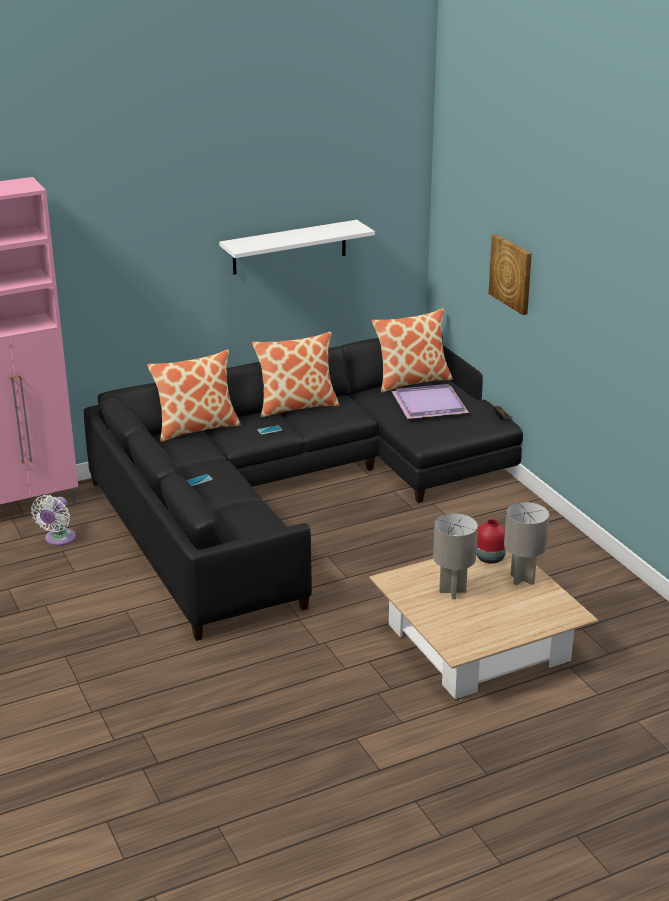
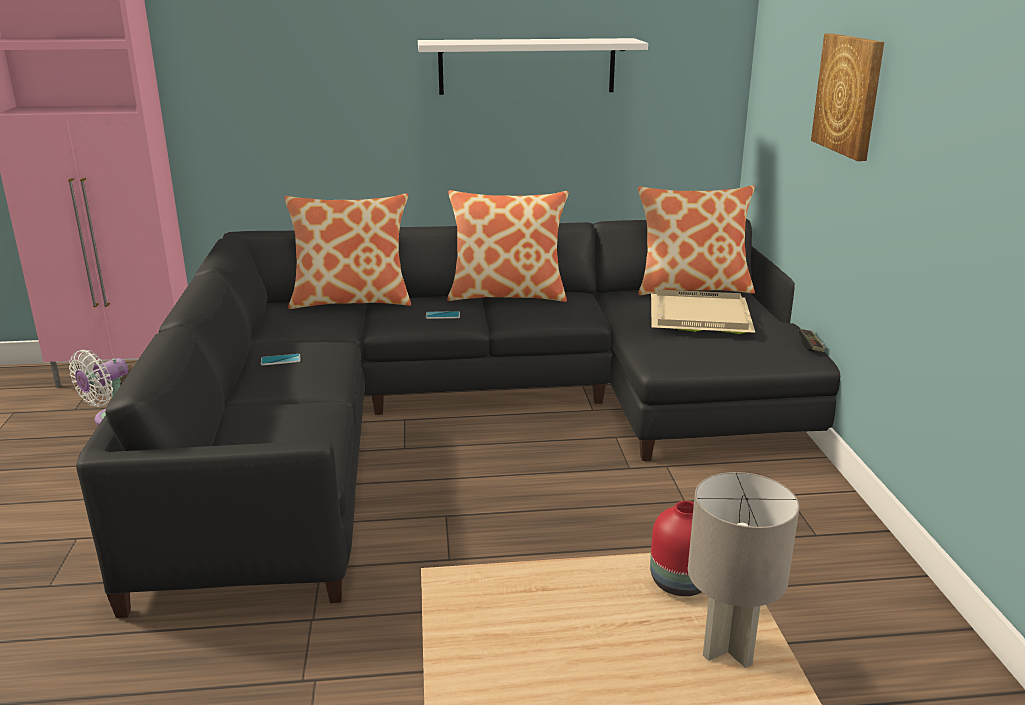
camera: 20 degrees right, 5 degrees down
purple tray [392,384,469,419] -> beige tray [651,290,755,334]
grey table lamp [433,513,478,599] -> none

